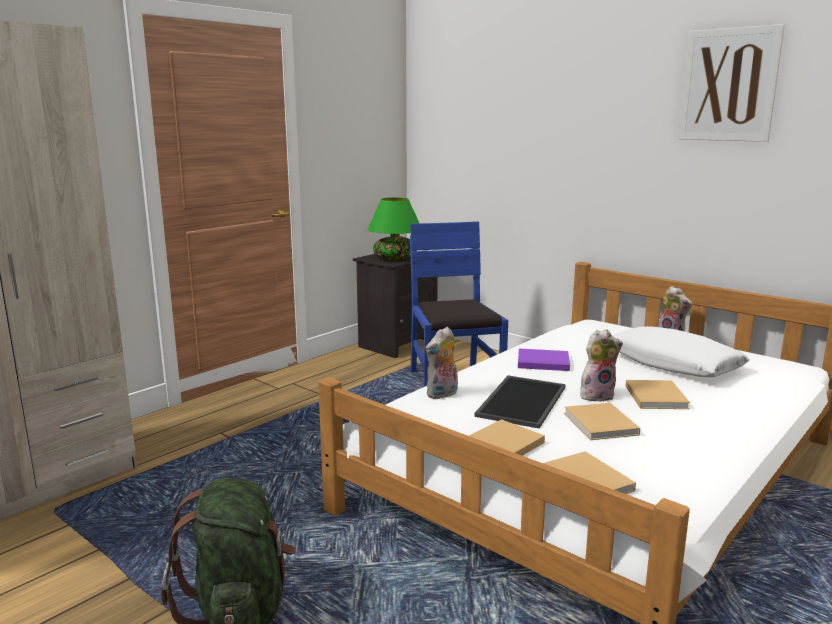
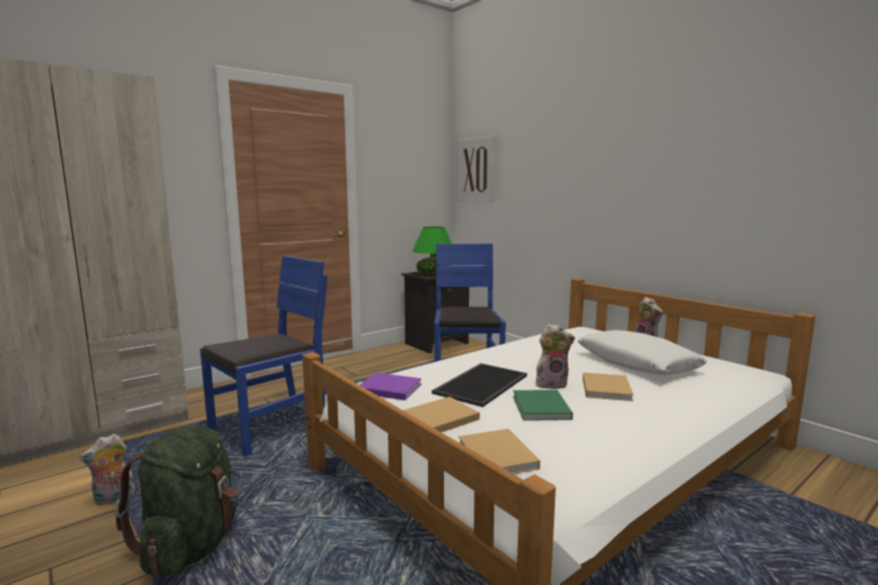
camera: 10 degrees right, 5 degrees down
plush toy [425,327,458,399] -> plush toy moved to [79,434,136,506]
purple book [518,349,570,371] -> purple book moved to [360,373,422,400]
beige book [564,403,640,440] -> green book [513,390,573,421]
picture [678,24,785,142] -> picture moved to [458,135,495,202]
none -> blue chair [200,255,327,457]

